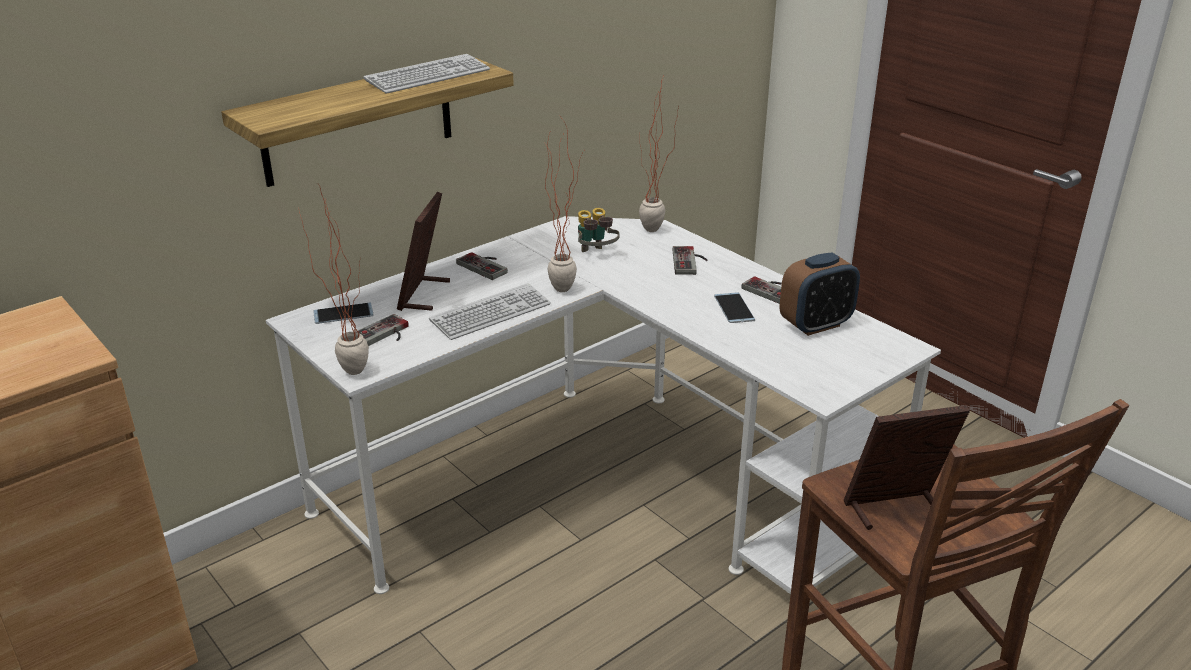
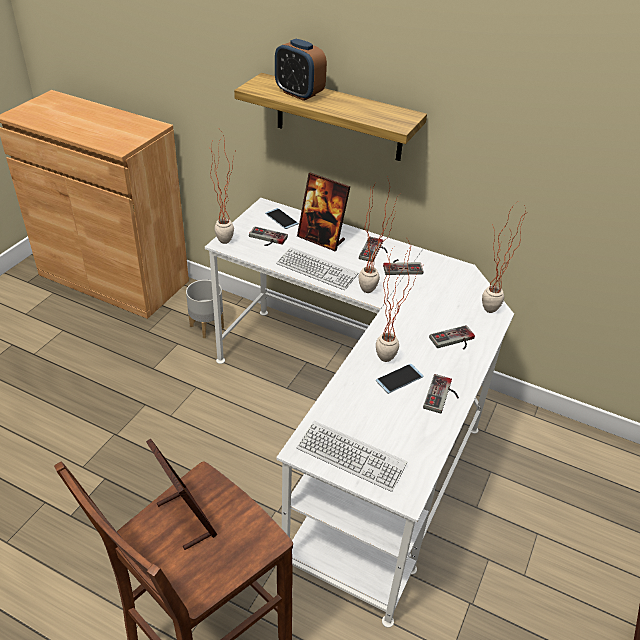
camera: 65 degrees right, 10 degrees up
keyboard [363,54,490,94] -> keyboard moved to [297,421,407,492]
picture frame [397,192,450,311] -> picture frame turned 135 degrees counterclockwise [297,172,351,251]
binoculars [578,208,620,252] -> none
alarm clock [780,253,860,336] -> alarm clock moved to [275,39,327,101]
none -> grey planter [186,280,224,338]
none -> potted plant [376,237,422,362]
none -> game controller [383,259,424,275]

